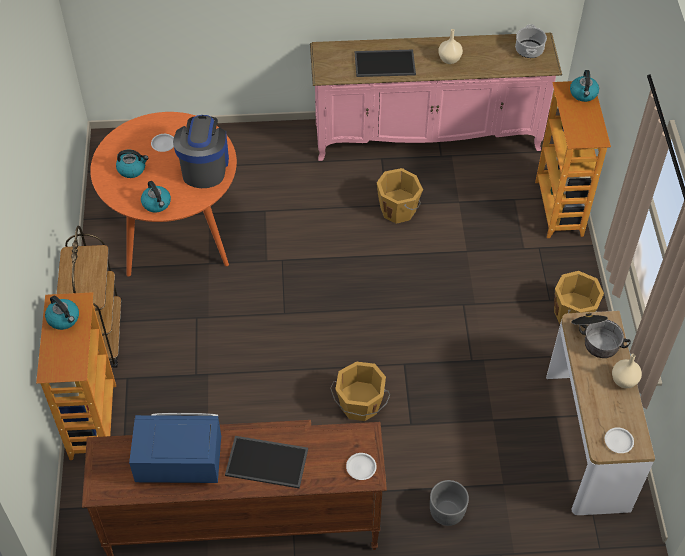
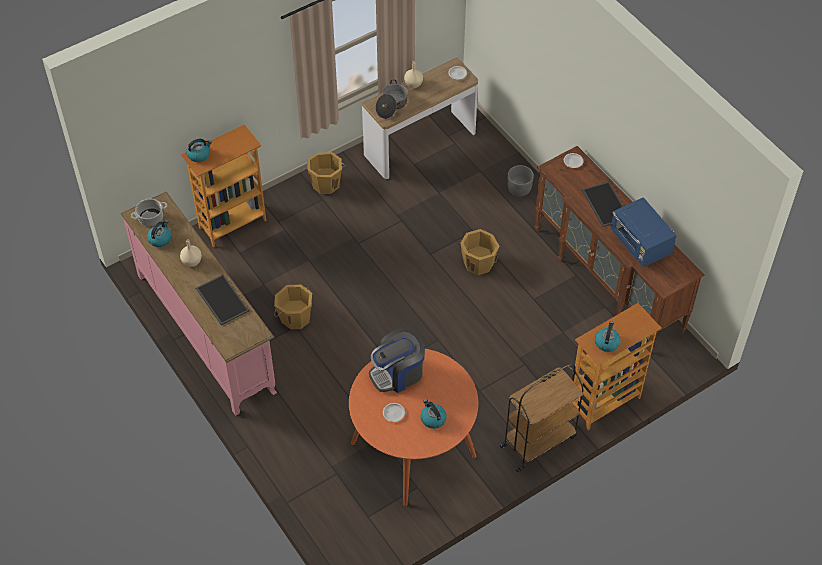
camera: 120 degrees left, 0 degrees up
kettle [141,181,171,213] -> kettle moved to [147,220,171,247]

